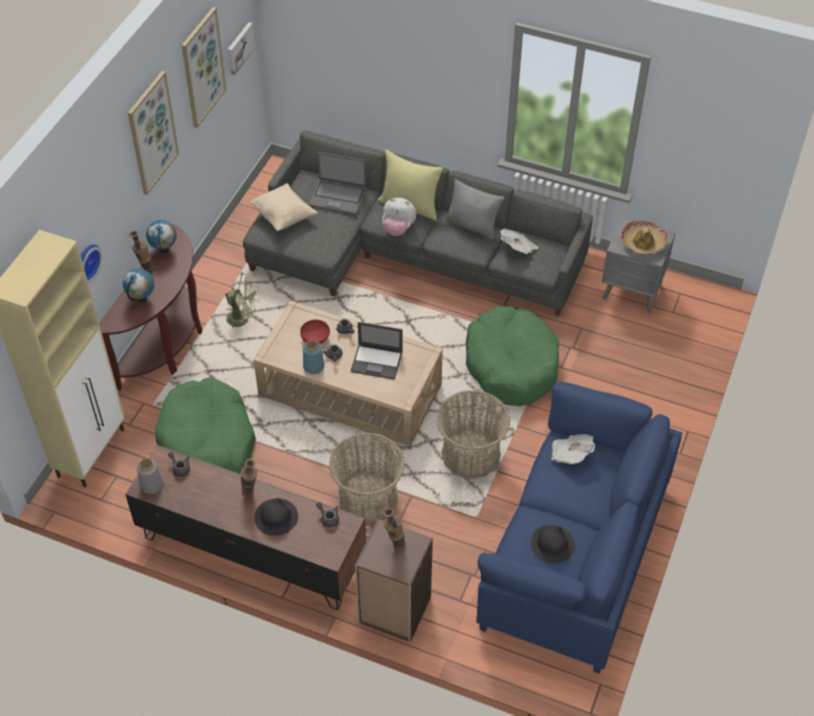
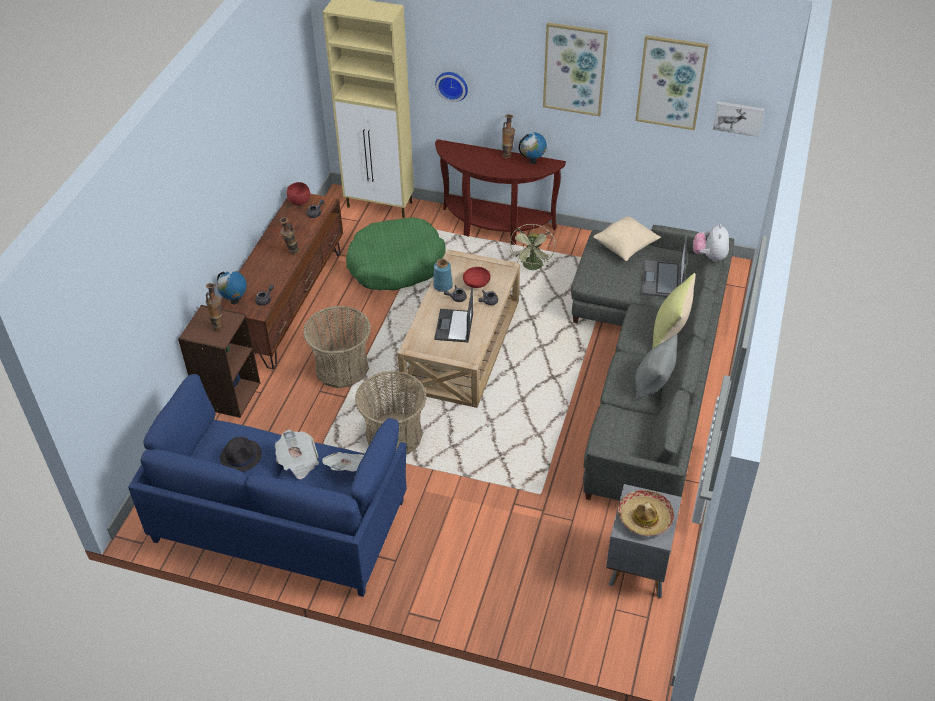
camera: 85 degrees right, 5 degrees down
globe [123,269,154,303] -> globe moved to [217,271,247,304]
grey vase [137,458,163,494] -> red bowl [287,182,310,205]
black hat [254,498,298,536] -> none
plush toy [382,197,417,236] -> plush toy moved to [693,224,729,262]
green dog bed [466,306,559,406] -> none
newspaper [500,229,538,254] -> newspaper moved to [275,430,319,479]

